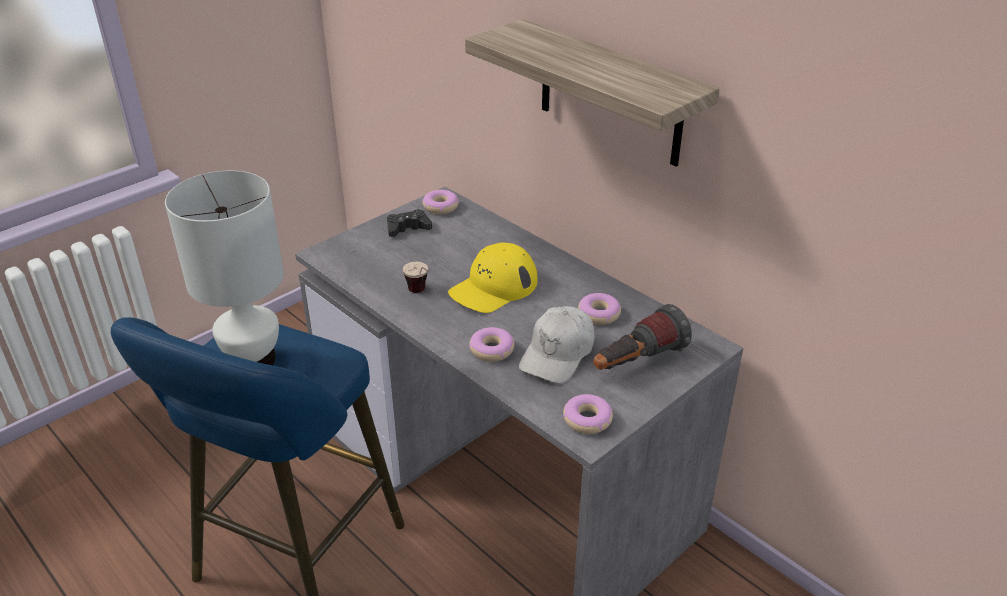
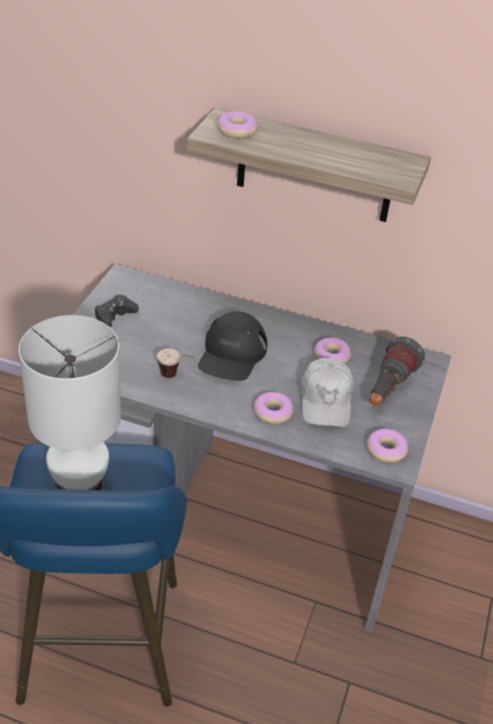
camera: 30 degrees left, 5 degrees up
donut [422,190,459,214] -> donut moved to [217,111,258,139]
yellow cap [448,242,537,313] -> black cap [198,311,268,381]

